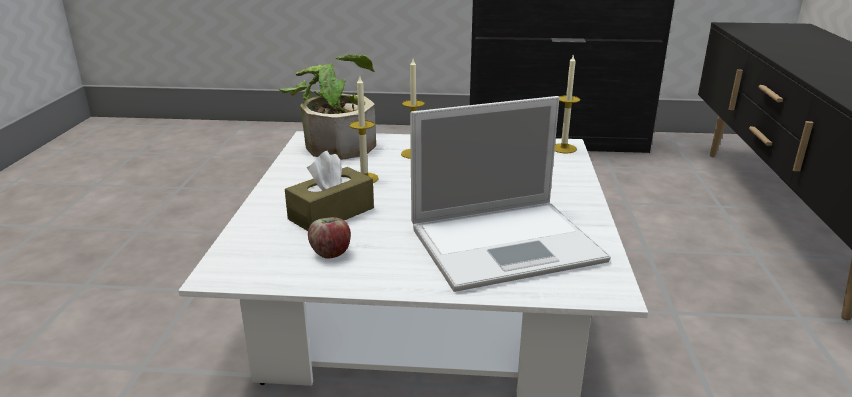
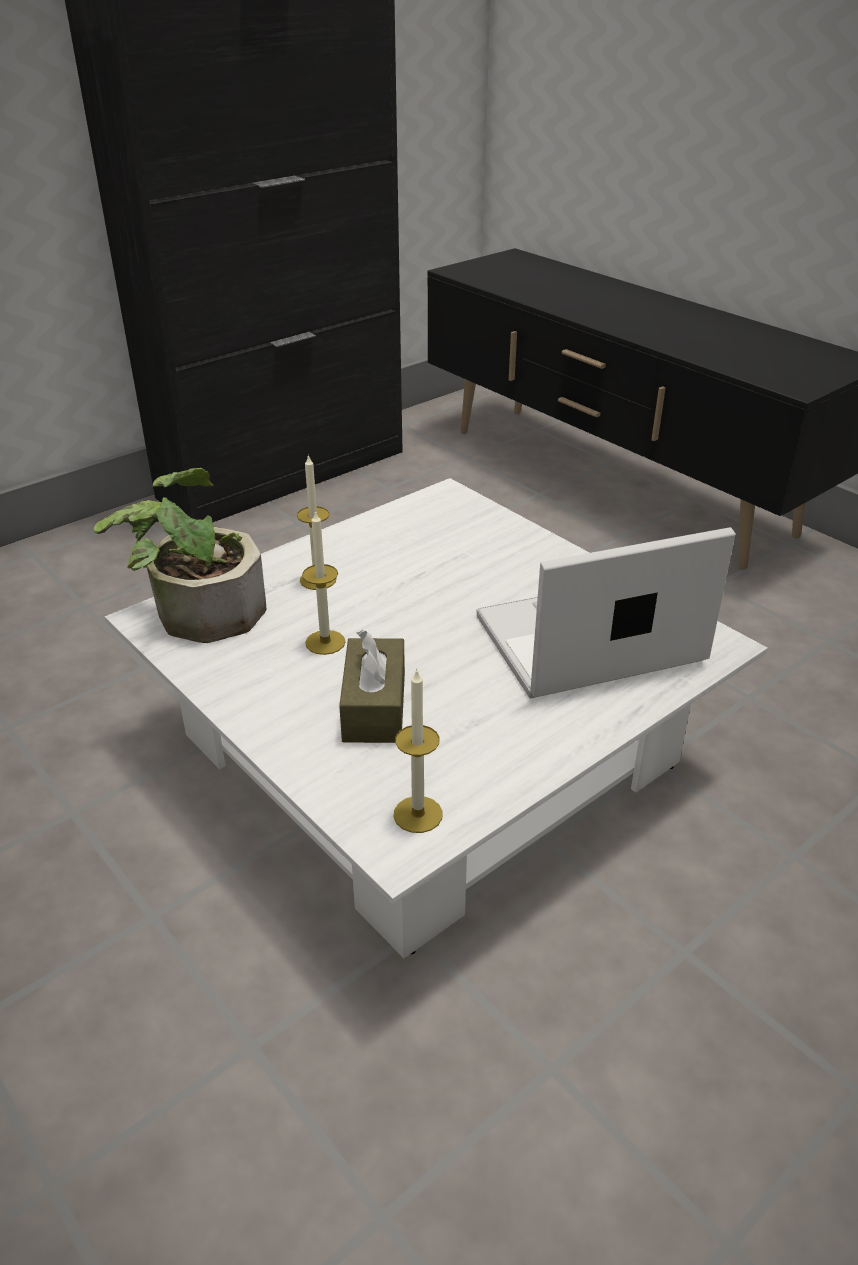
camera: 45 degrees left, 10 degrees up
apple [308,217,351,259] -> none
laptop [410,96,611,292] -> laptop turned 135 degrees counterclockwise [476,527,735,699]
candle [555,55,580,153] -> candle moved to [394,668,443,833]

